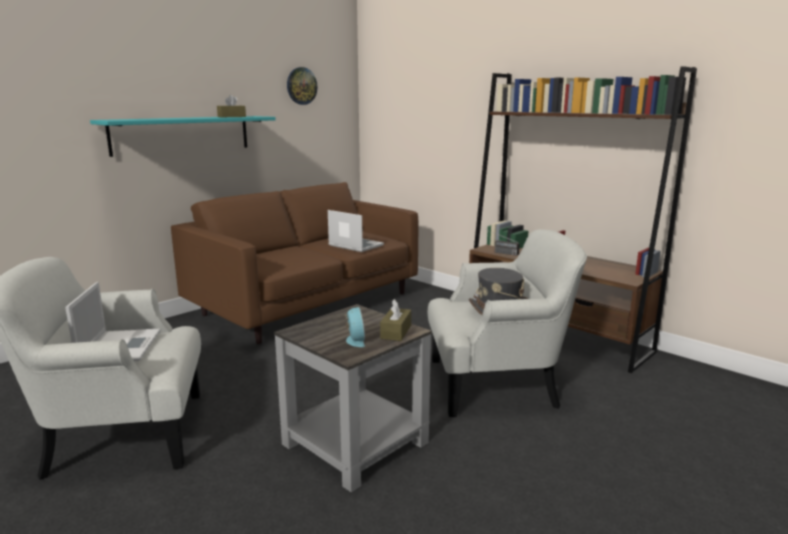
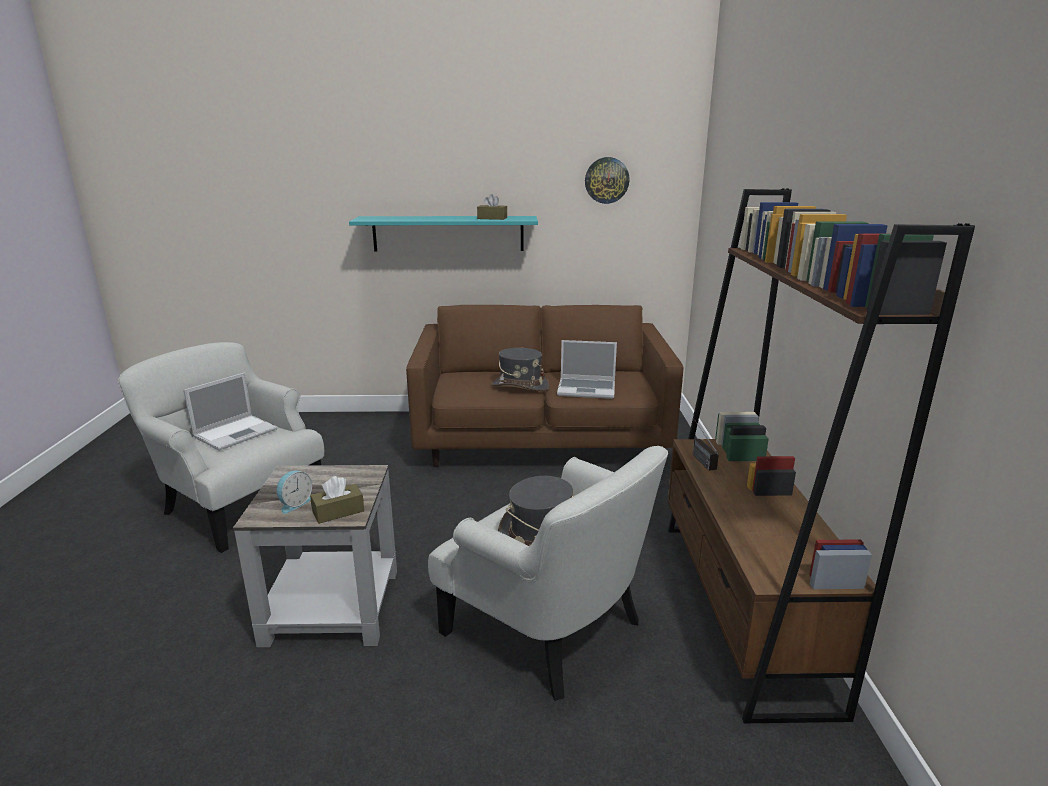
camera: 45 degrees right, 5 degrees up
laptop [328,210,384,252] -> laptop turned 105 degrees clockwise [557,340,617,399]
none -> grey hat [491,348,550,391]

